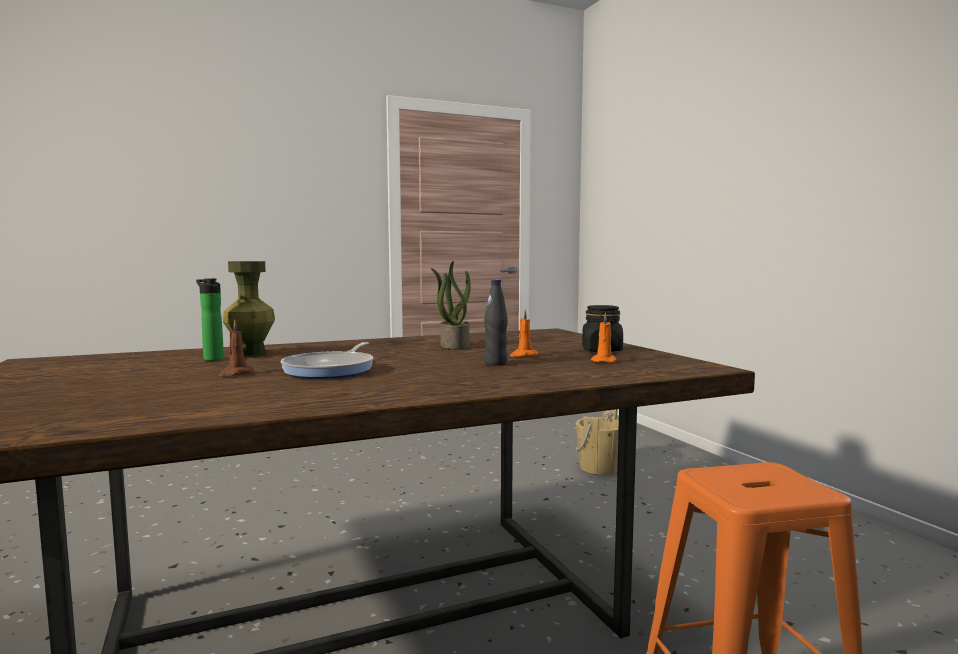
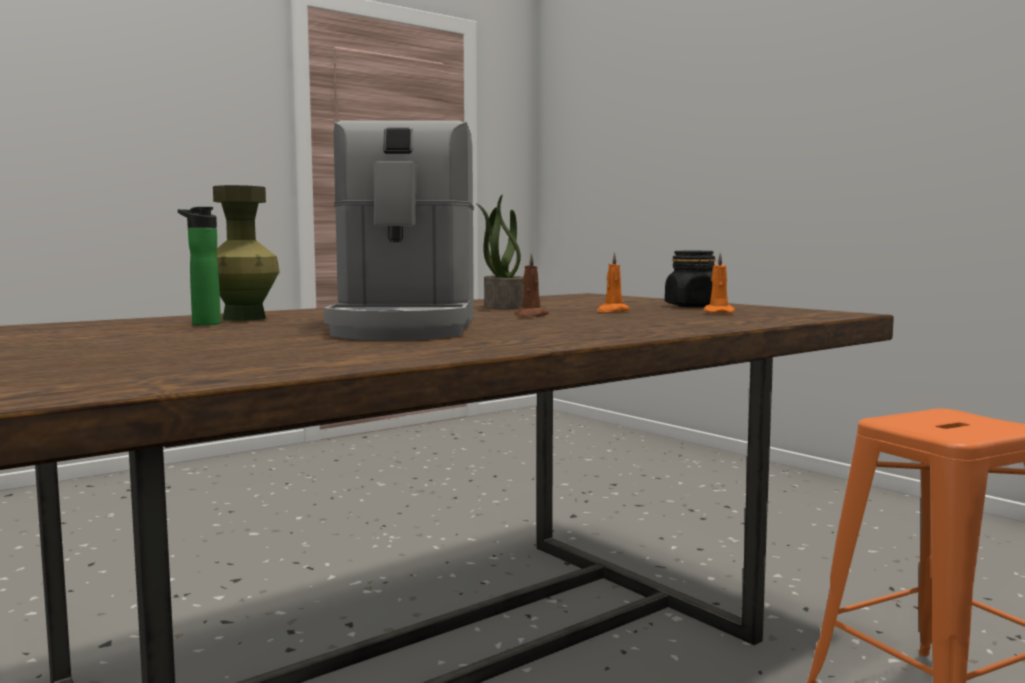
camera: 15 degrees left, 0 degrees up
brown candle [219,320,254,377] -> brown candle moved to [514,253,549,318]
frying pan [281,342,374,379] -> coffee machine [324,120,474,340]
black bottle [484,279,508,366] -> none
beige bucket [576,409,619,475] -> none

